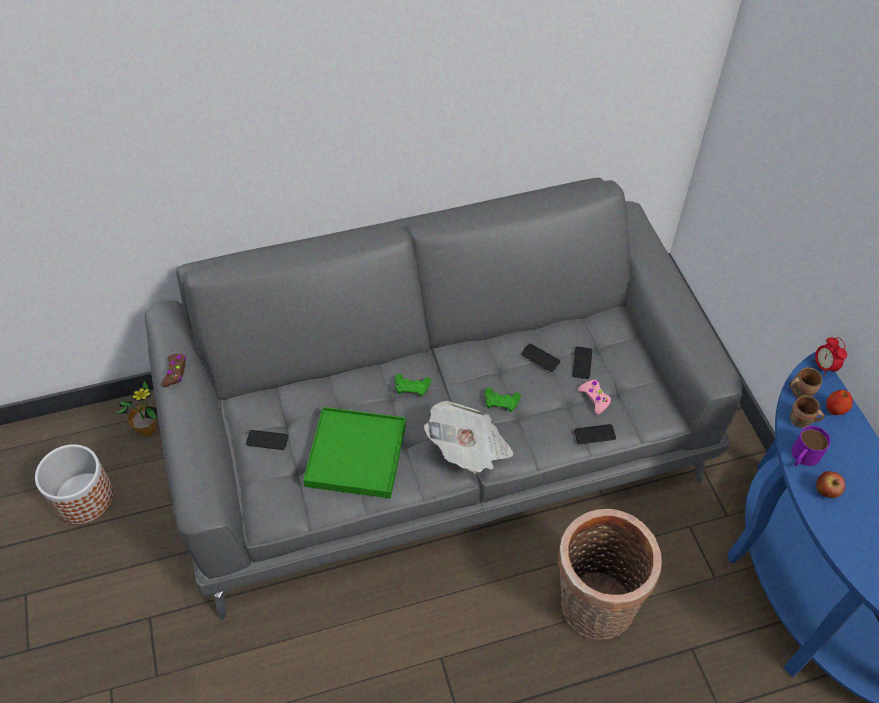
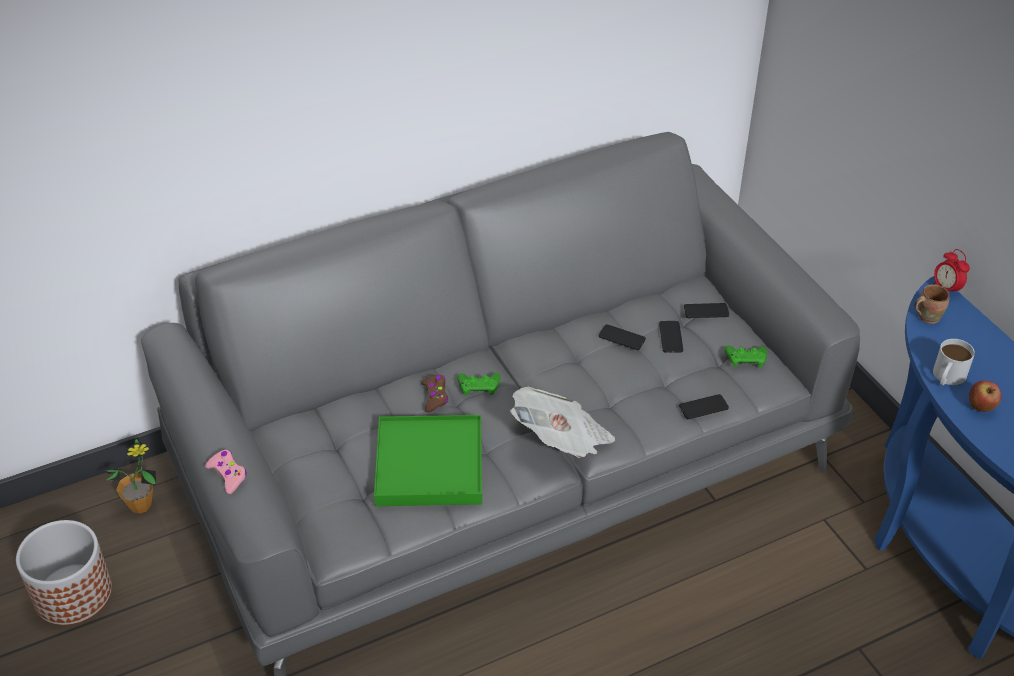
camera: 10 degrees left, 10 degrees down
brown game controller [161,354,186,387] -> brown game controller moved to [421,375,448,412]
phone [246,430,288,450] -> phone moved to [684,303,729,318]
green game controller [485,388,521,412] -> green game controller moved to [725,345,767,368]
basket [557,509,662,640] -> none
pink game controller [578,380,612,415] -> pink game controller moved to [205,450,247,494]
brown mug [790,395,824,428] -> none
purple mug [792,426,831,466] -> white mug [933,339,975,385]
apple [826,390,853,415] -> none

